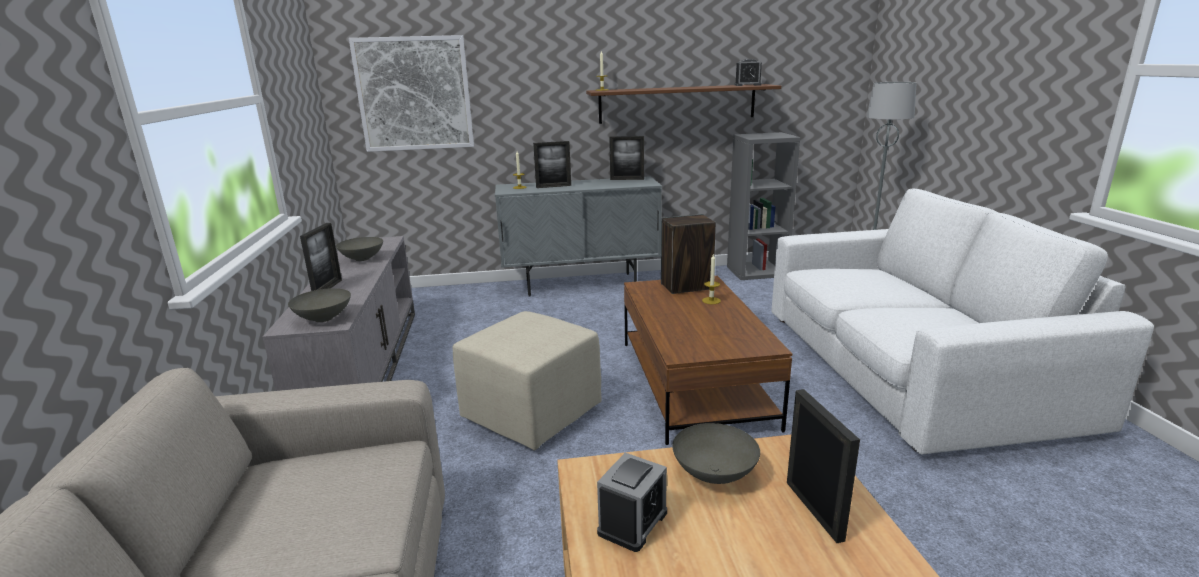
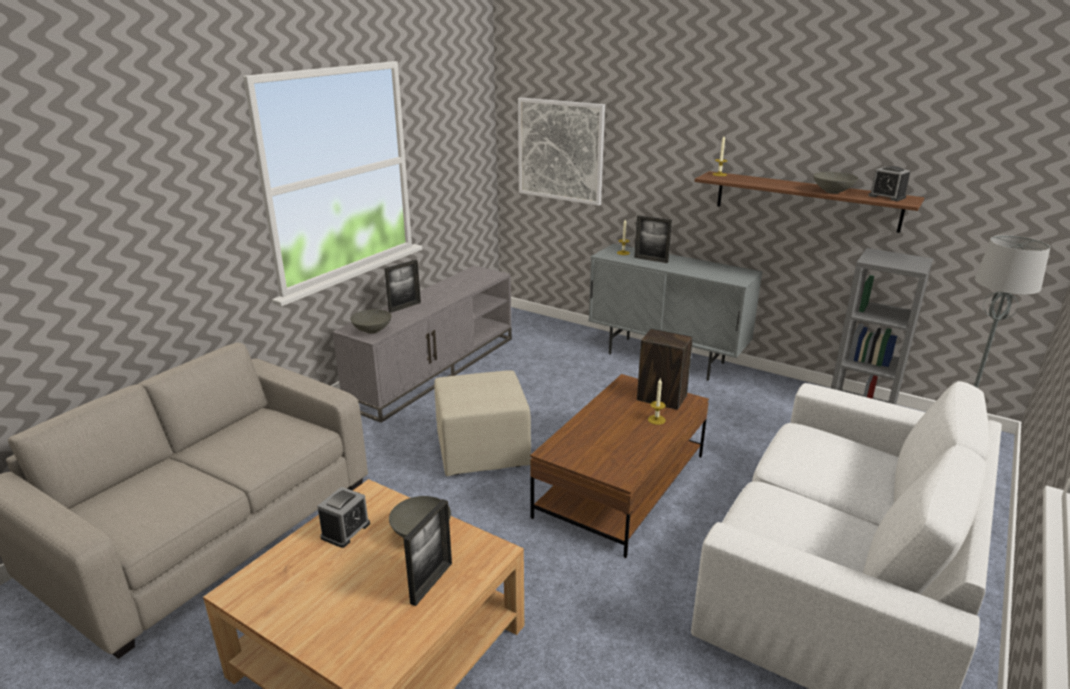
camera: 40 degrees right, 5 degrees up
grey bowl [336,237,383,261] -> grey bowl moved to [813,172,858,194]
alarm clock [597,453,667,552] -> alarm clock turned 45 degrees counterclockwise [317,487,370,548]
picture frame [609,136,644,180] -> none

